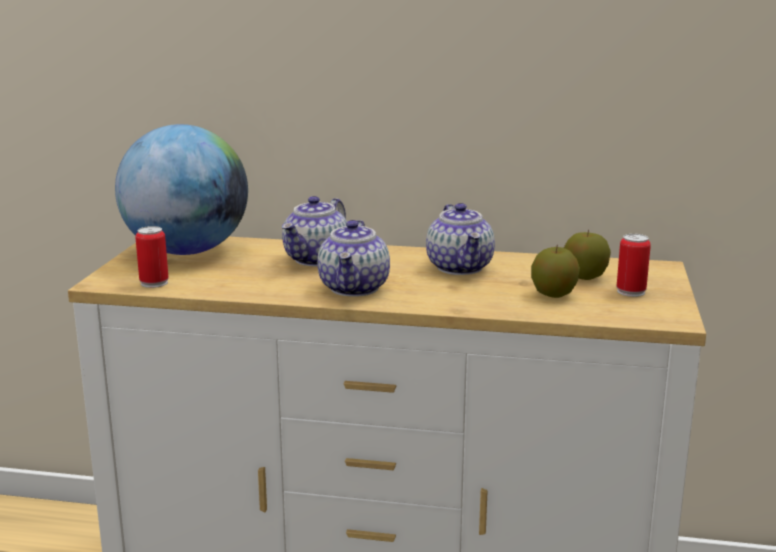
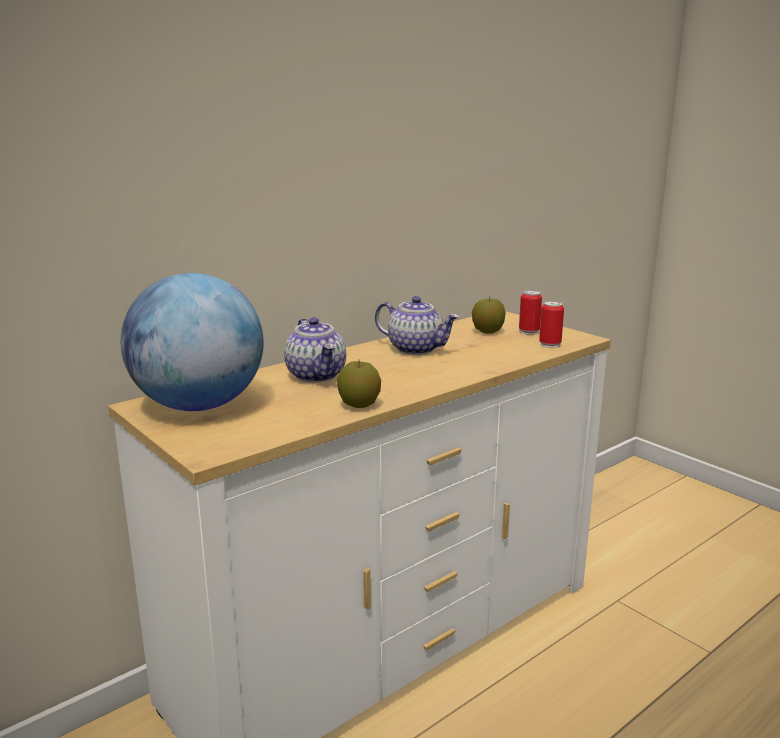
camera: 50 degrees left, 0 degrees up
can [135,226,169,288] -> can moved to [539,301,564,348]
teapot [317,220,390,296] -> none
apple [531,245,580,298] -> apple moved to [337,361,381,408]

